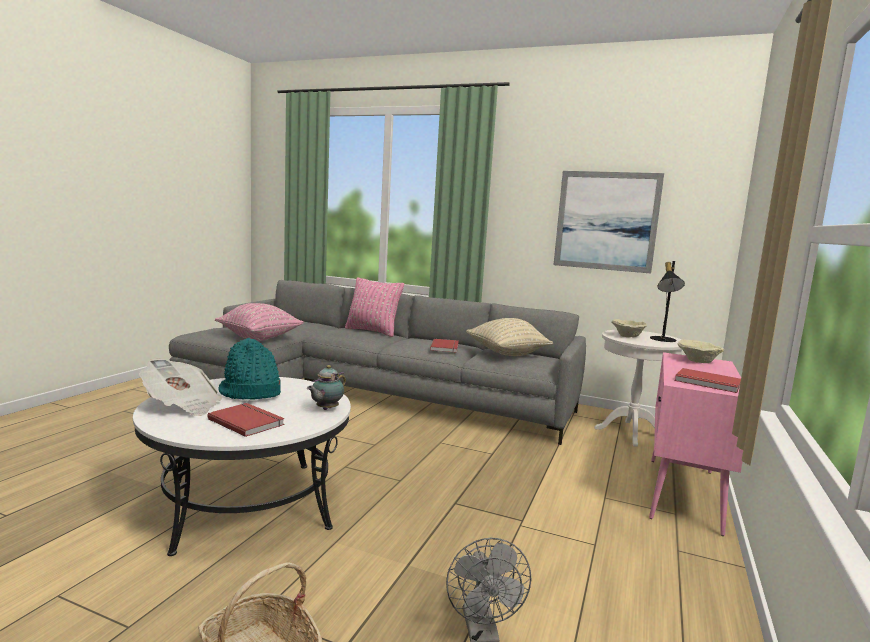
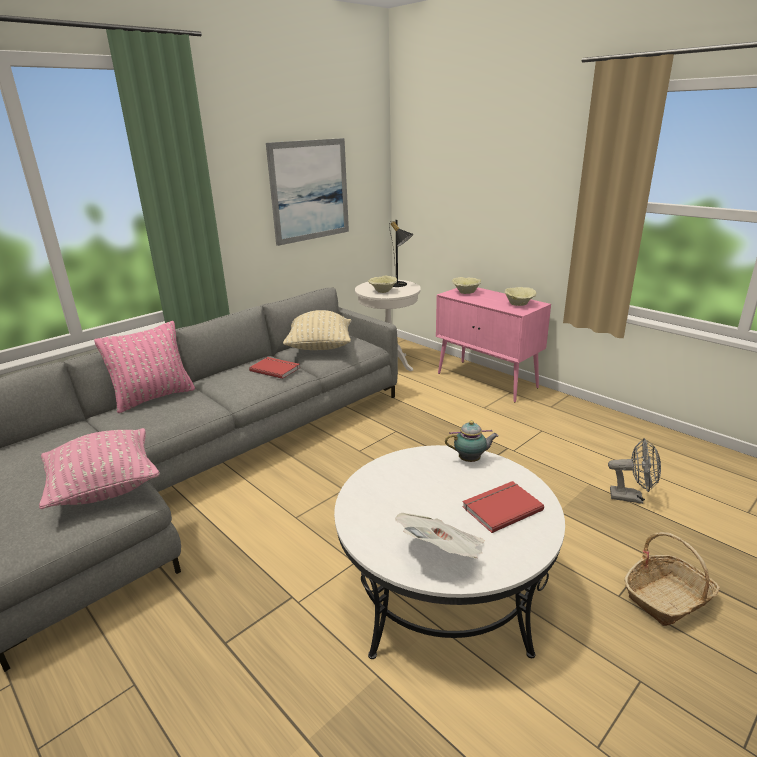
camera: 65 degrees left, 15 degrees up
turquoise hat [219,338,281,400] -> none
teapot [307,365,346,410] -> teapot turned 60 degrees counterclockwise [445,421,499,462]
red book [675,368,741,393] -> beige bowl [504,287,537,306]

